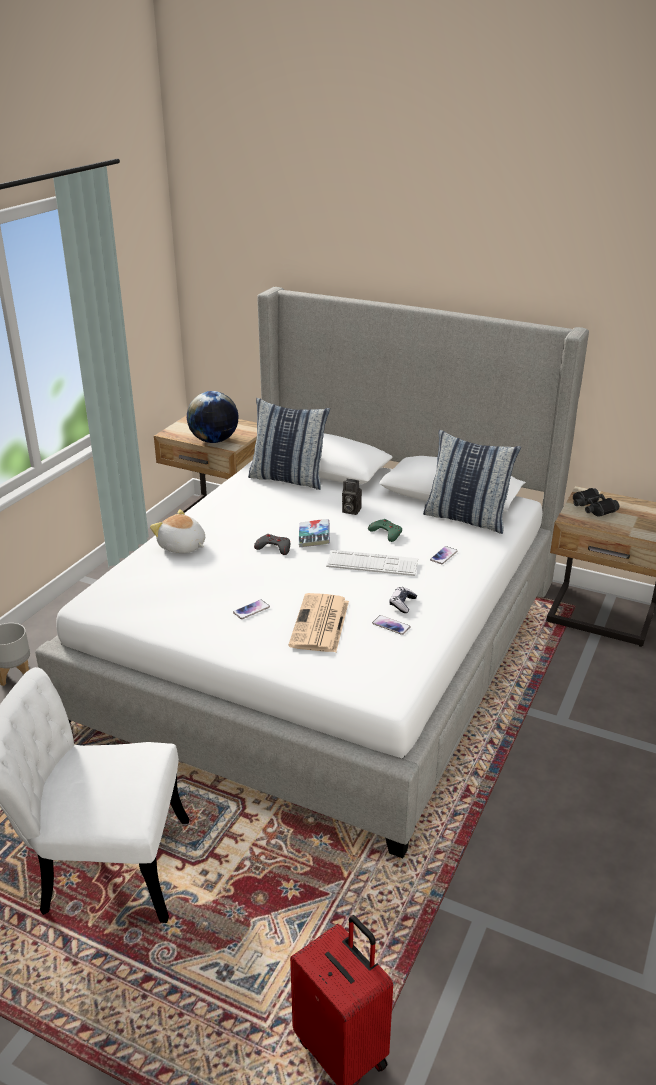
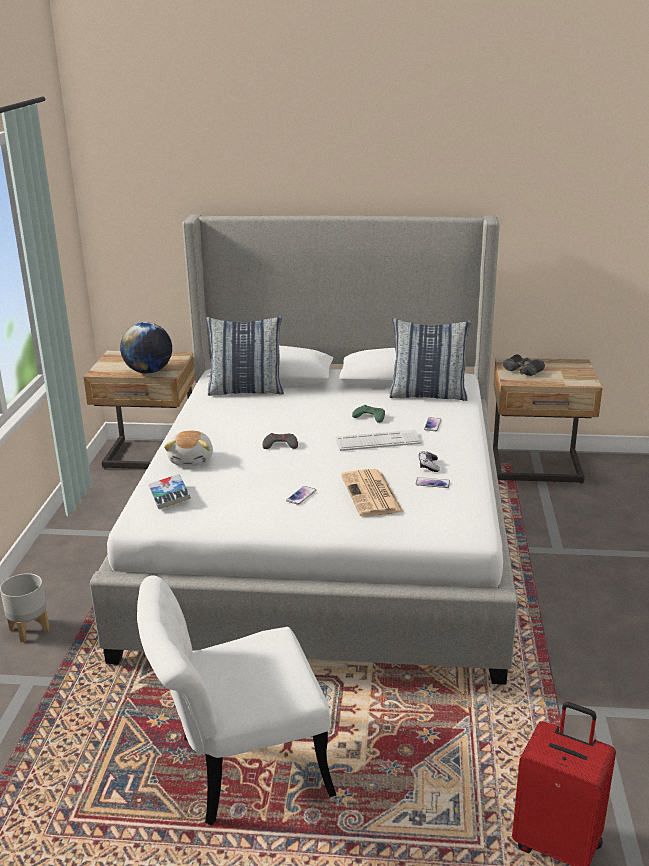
camera: 20 degrees left, 5 degrees down
plush toy [150,509,205,553] -> plush toy turned 105 degrees counterclockwise [164,431,213,466]
book [299,519,330,548] -> book moved to [149,474,191,509]
camera [342,479,362,515] -> none

